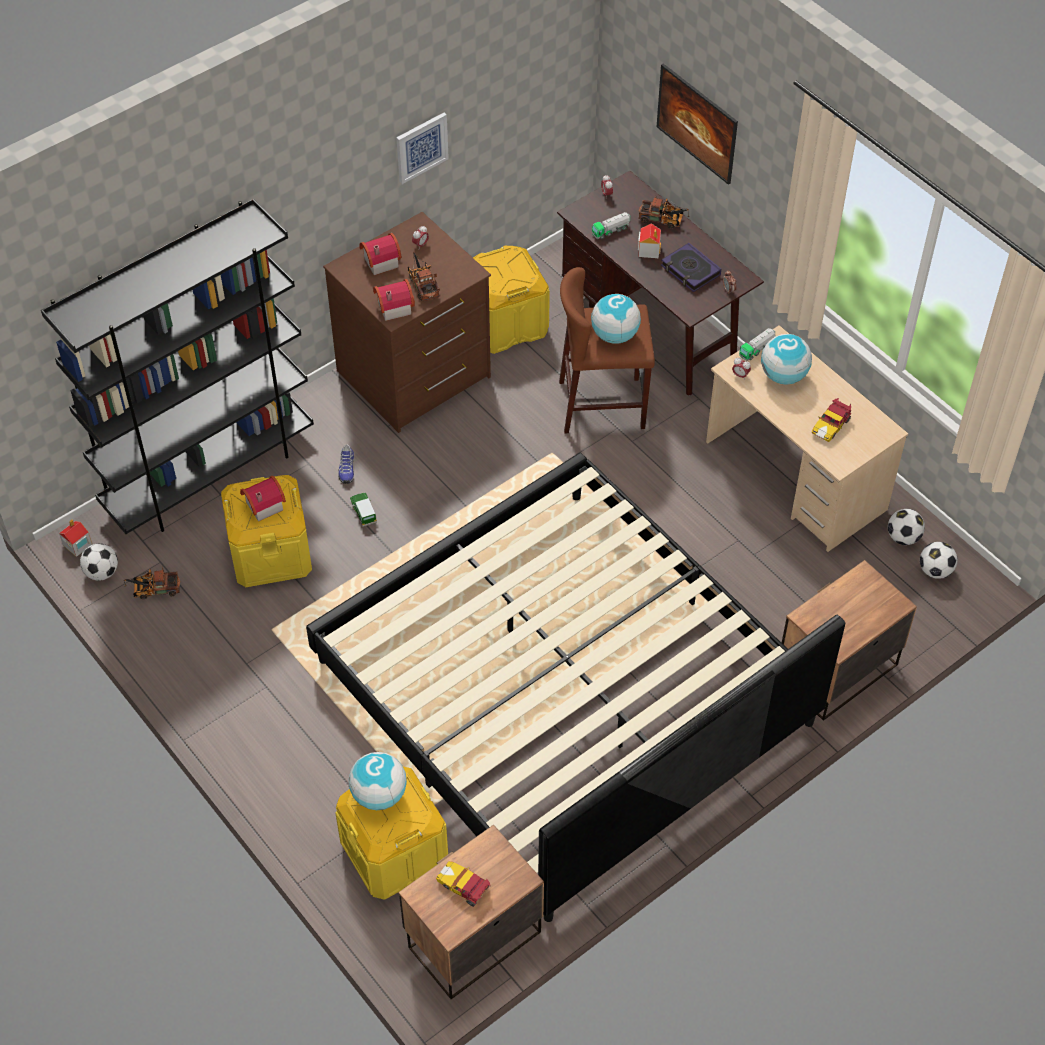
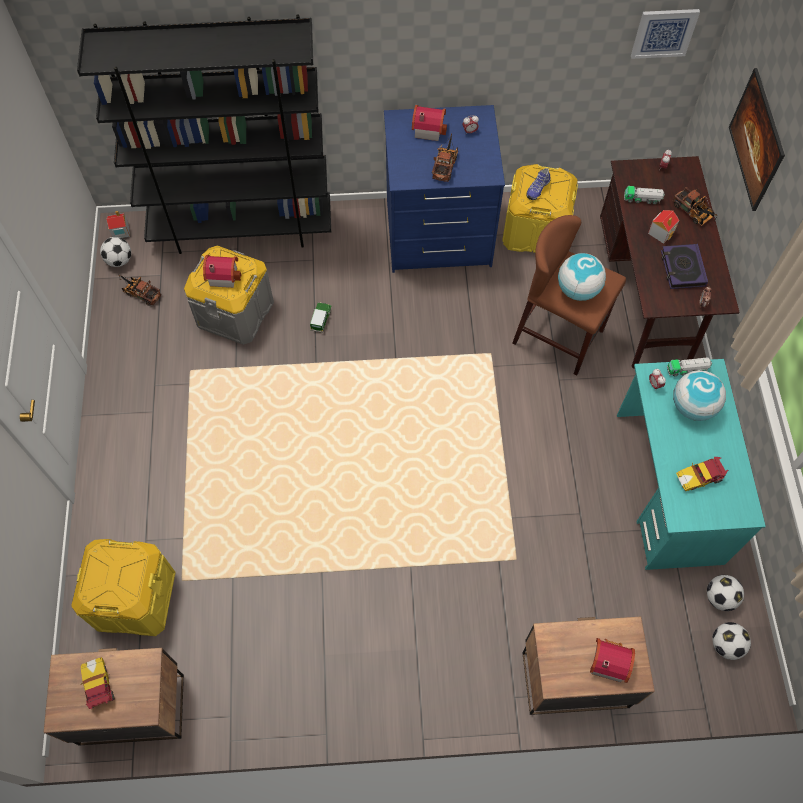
camera: 35 degrees right, 10 degrees up
yellow storage box [221,475,312,587] -> grey storage box [184,246,274,345]
bed [306,453,845,922] -> none
brown dresser [323,212,491,433] -> blue dresser [384,105,505,273]
shoe [338,444,354,484] -> shoe moved to [527,168,551,200]
globe [349,752,407,810] -> none
toy house [373,279,415,321] -> toy house moved to [590,638,635,683]
picture [396,113,449,184] -> picture moved to [631,9,700,59]
beige desk [706,325,909,552] -> turquoise desk [617,359,766,570]

